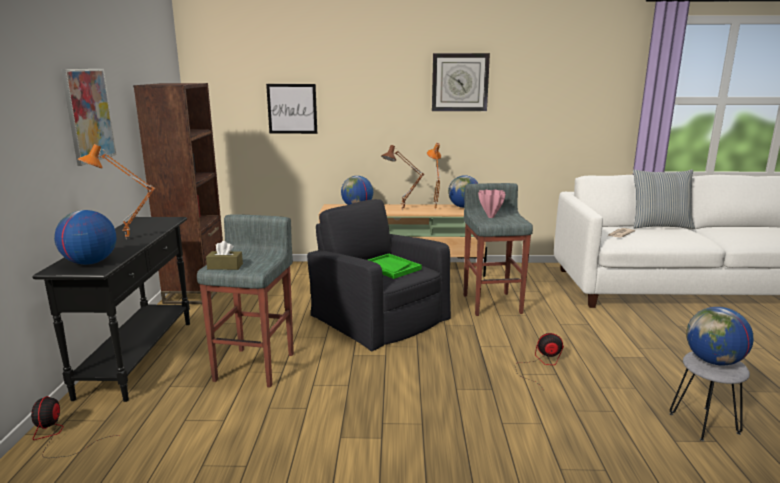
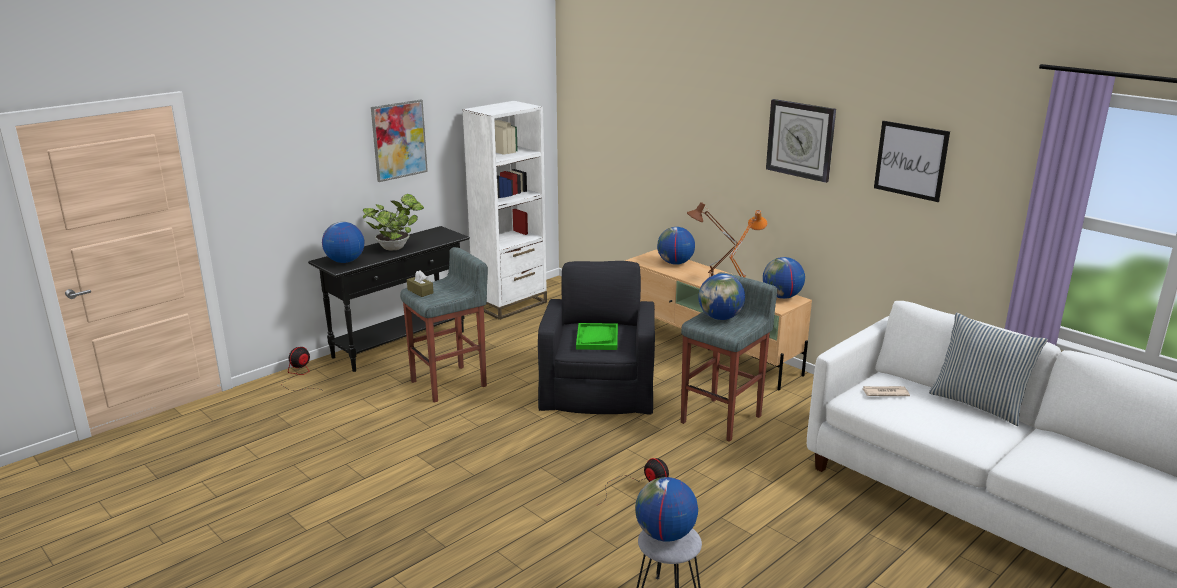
camera: 45 degrees right, 5 degrees up
orange table lamp [78,144,155,239] -> potted plant [363,194,424,251]
brown bookcase [133,83,223,304] -> white bookcase [462,101,547,320]
picture [266,84,317,134] -> picture moved to [874,121,950,202]
pink vase [478,190,506,218] -> globe [698,274,745,320]

